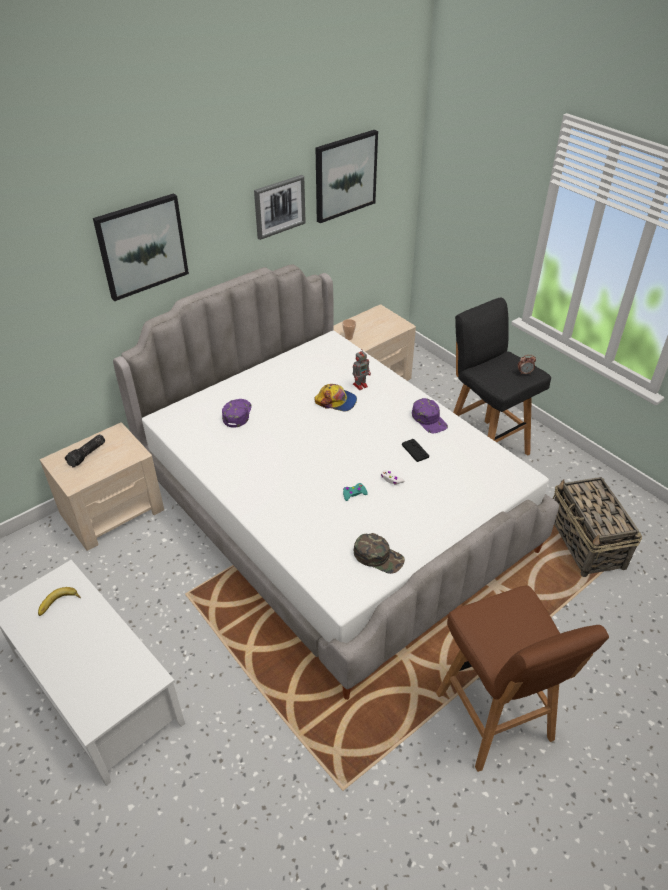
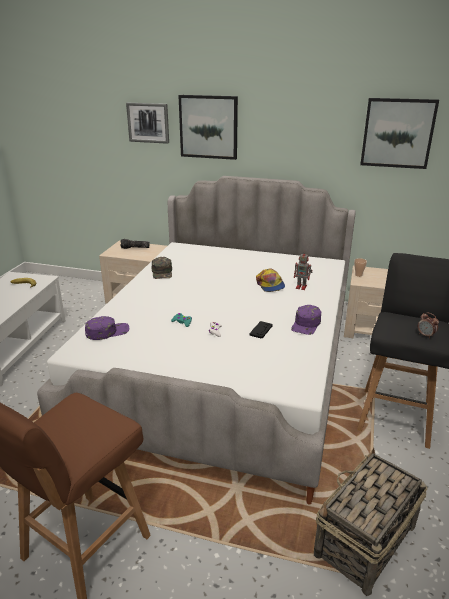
camera: 55 degrees right, 15 degrees down
purple cap [222,399,252,428] -> purple cap moved to [85,316,129,340]
picture [254,175,306,240] -> picture moved to [126,103,169,144]
green cap [354,533,405,574] -> green cap moved to [152,257,172,279]

